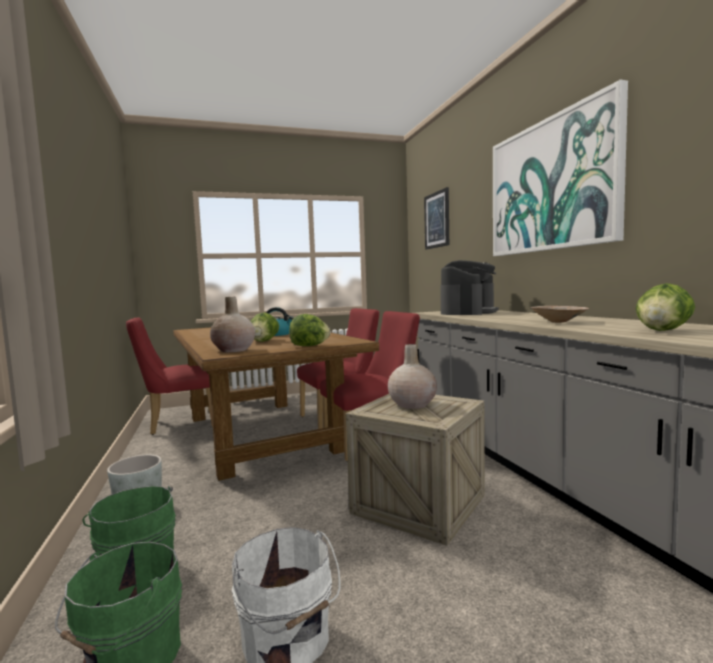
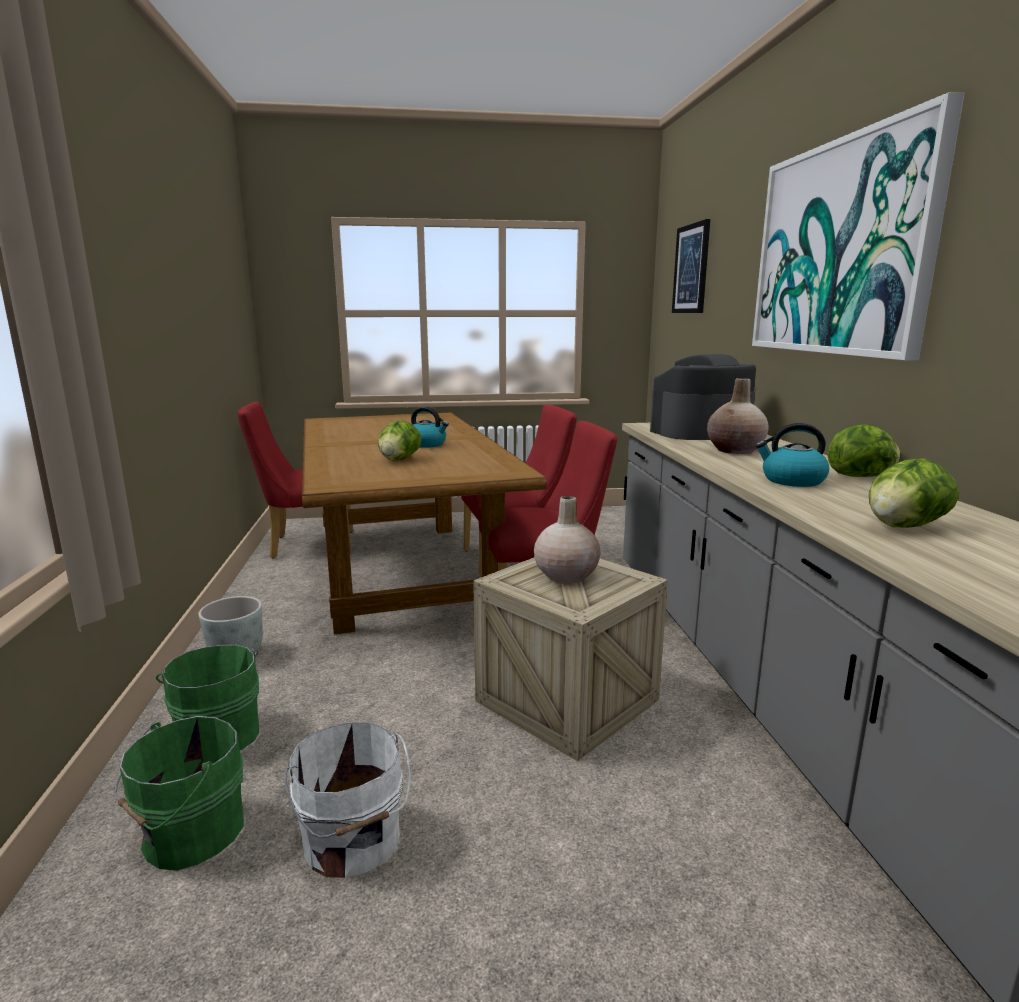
camera: 10 degrees right, 10 degrees up
beige vase [210,296,255,352] -> beige vase moved to [707,378,769,454]
lettuce [289,314,330,346] -> lettuce moved to [828,425,900,477]
coffee machine [440,260,499,315] -> coffee machine turned 150 degrees counterclockwise [650,354,756,440]
beige bowl [530,306,589,323] -> kettle [755,423,829,487]

